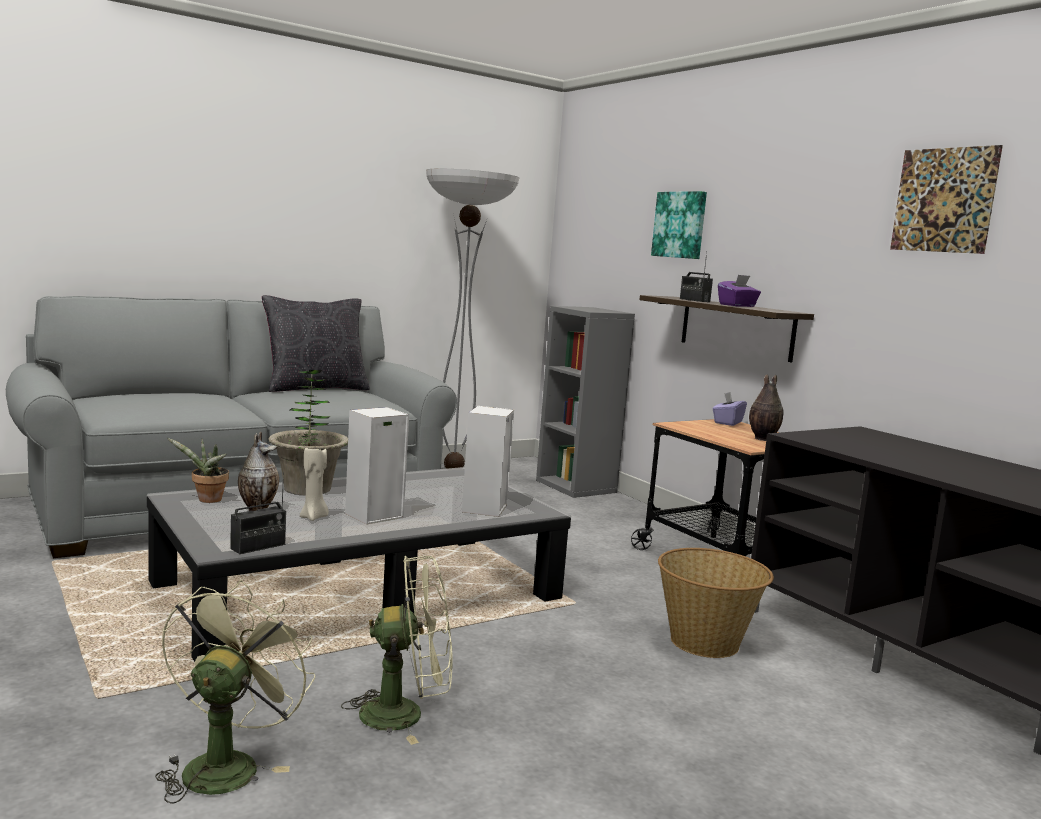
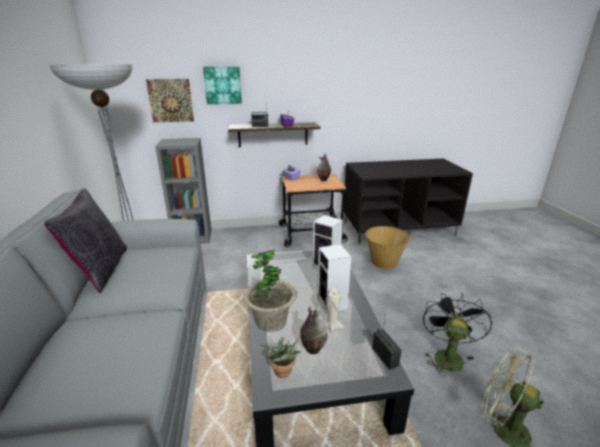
camera: 65 degrees left, 15 degrees up
green fan [341,556,452,745] -> black fan [423,292,492,376]
picture [890,145,1003,254] -> picture moved to [146,79,194,122]

